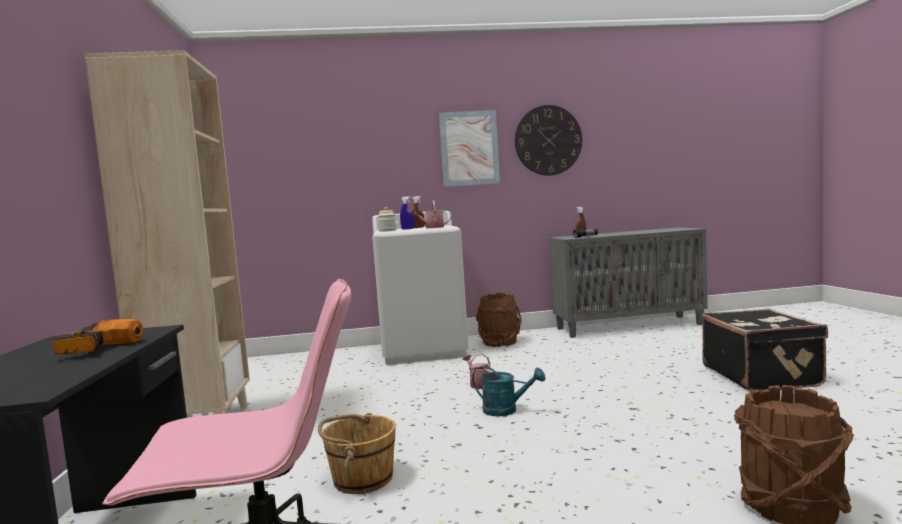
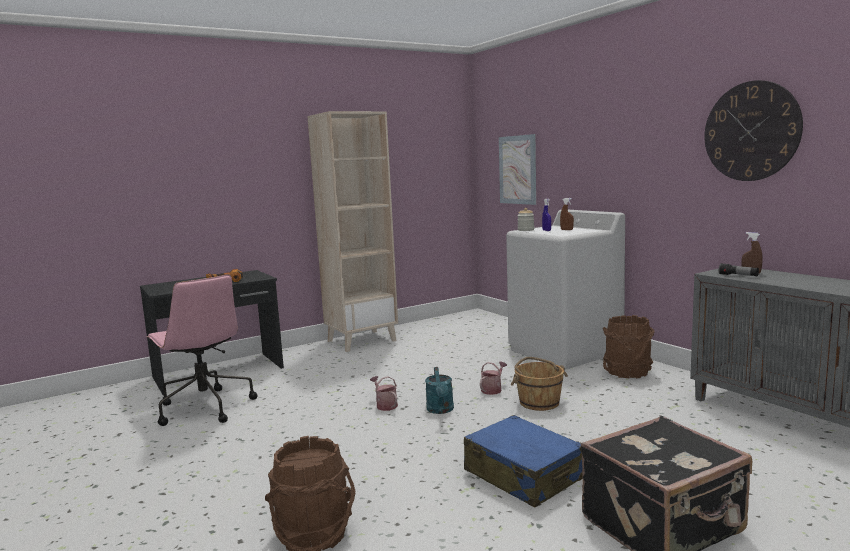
camera: 65 degrees right, 5 degrees up
brown bucket [318,413,396,494] -> brown bucket moved to [511,357,568,411]
watering can [409,201,452,228] -> watering can moved to [370,376,398,411]
picture [439,110,500,187] -> picture moved to [499,134,536,205]
none -> blue suitcase [464,415,583,508]

